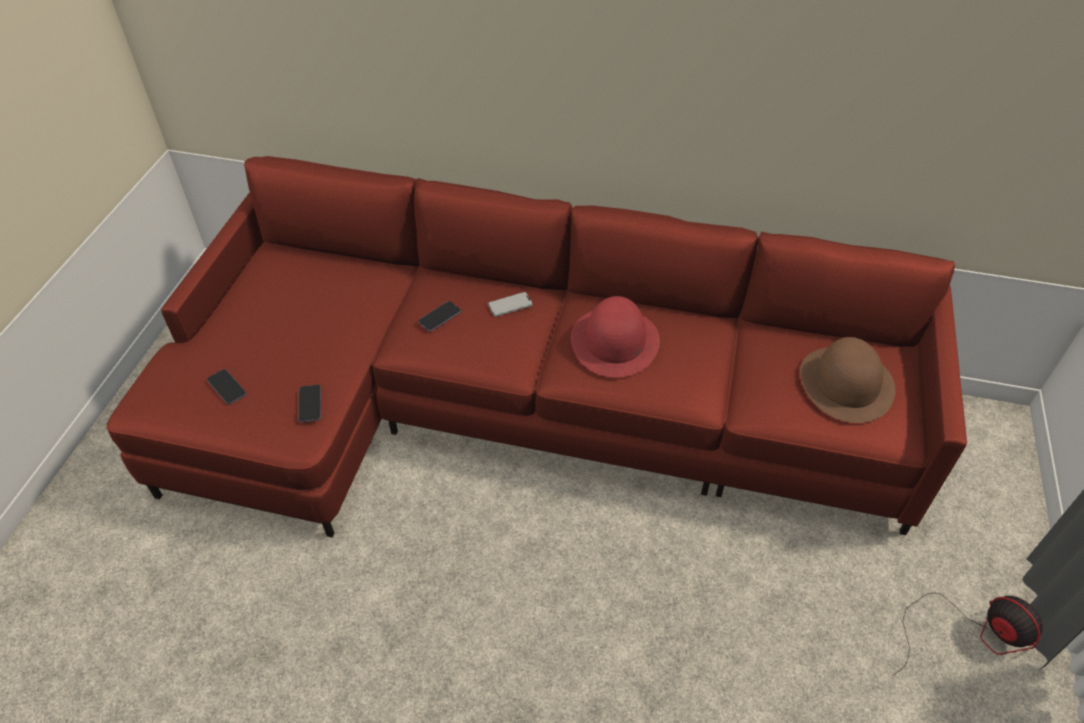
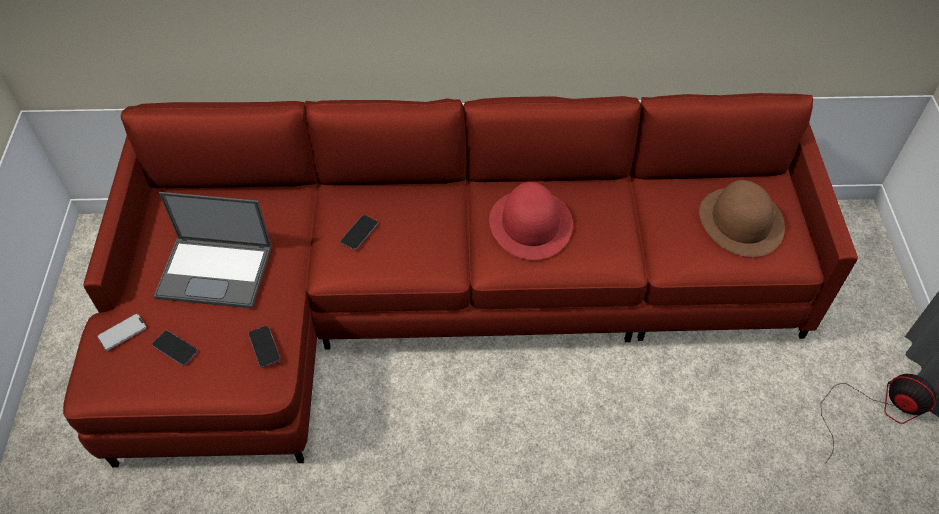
camera: 15 degrees left, 5 degrees up
phone [488,292,533,317] -> phone moved to [97,314,147,351]
none -> laptop [154,192,272,309]

